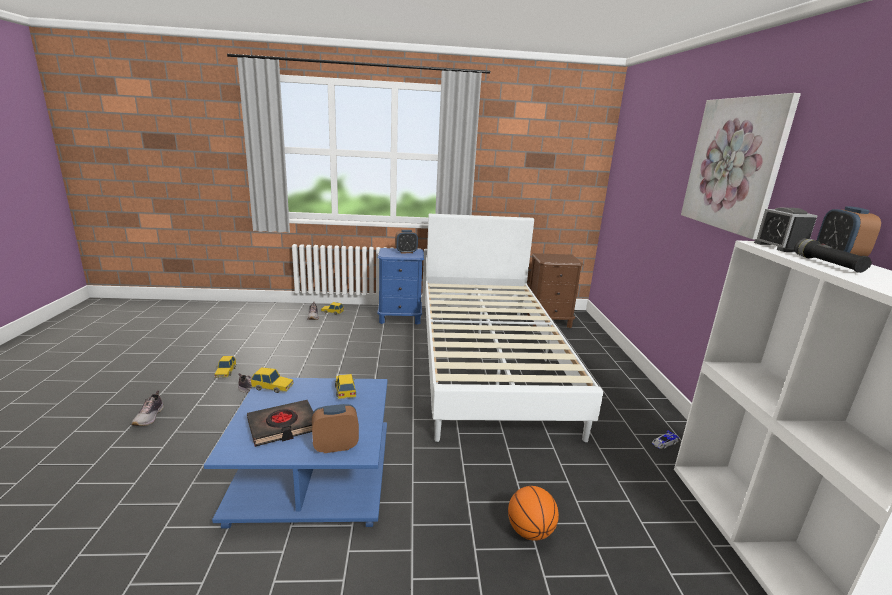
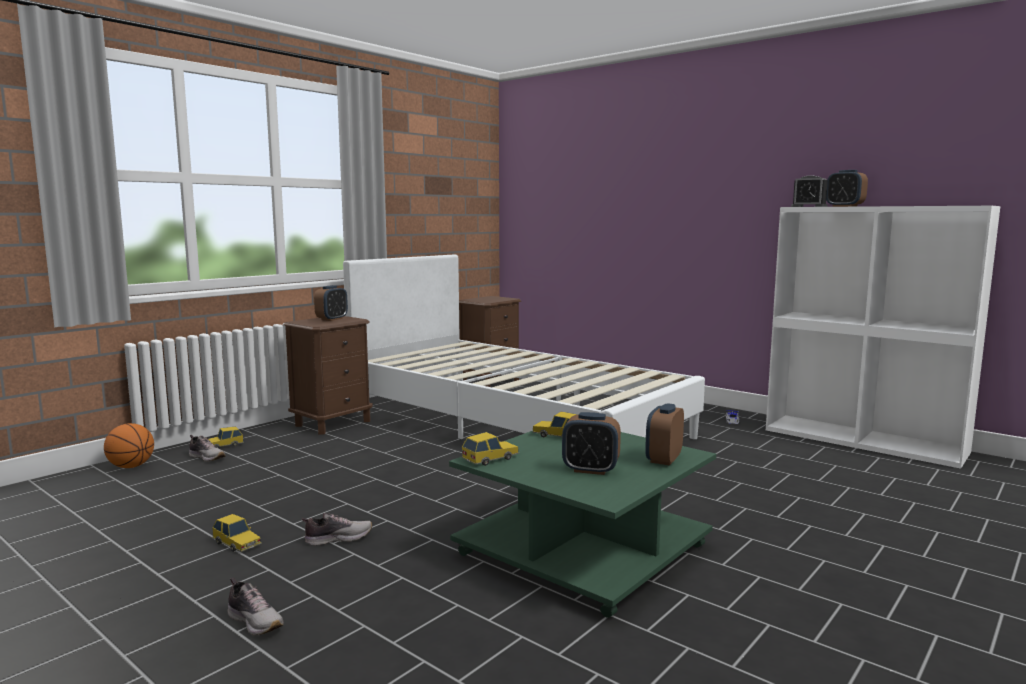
camera: 45 degrees left, 10 degrees down
blue coffee table [204,378,388,528] -> green coffee table [449,431,716,618]
black book [247,400,313,447] -> alarm clock [562,412,621,475]
blue nightstand [377,248,424,325] -> brown nightstand [283,316,373,435]
basketball [508,486,559,541] -> basketball moved to [104,423,154,468]
picture [681,93,801,240] -> none
black flashlight [794,238,872,273] -> none

